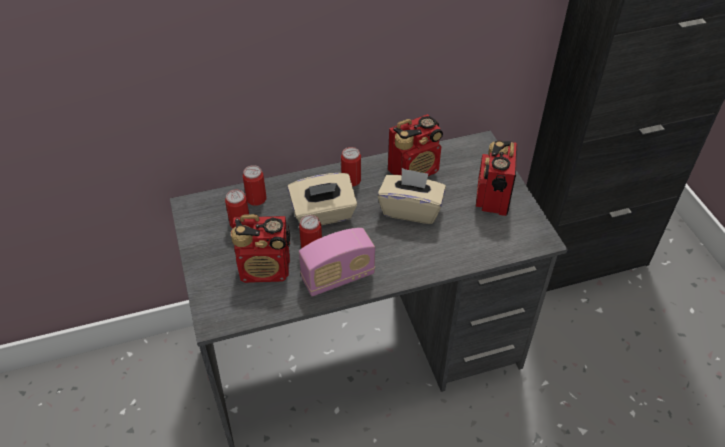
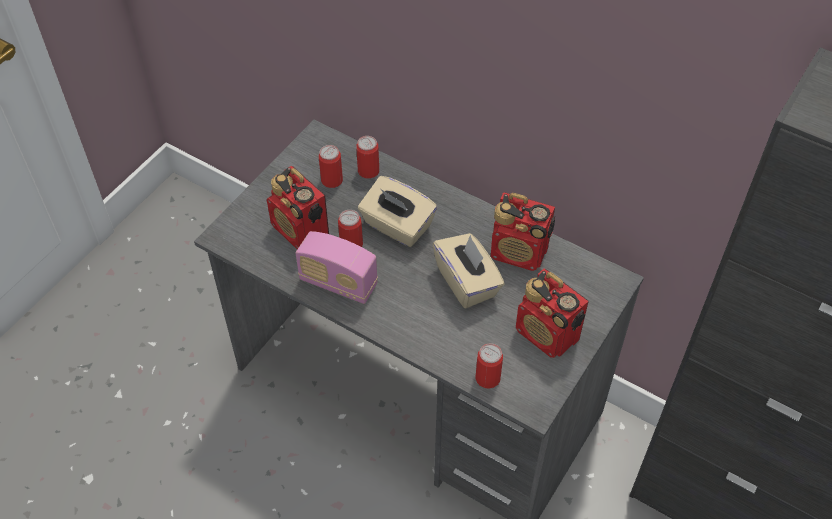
camera: 50 degrees right, 5 degrees up
can [341,147,361,187] -> can moved to [475,343,503,389]
radio [476,140,518,216] -> radio turned 105 degrees counterclockwise [516,269,589,358]

